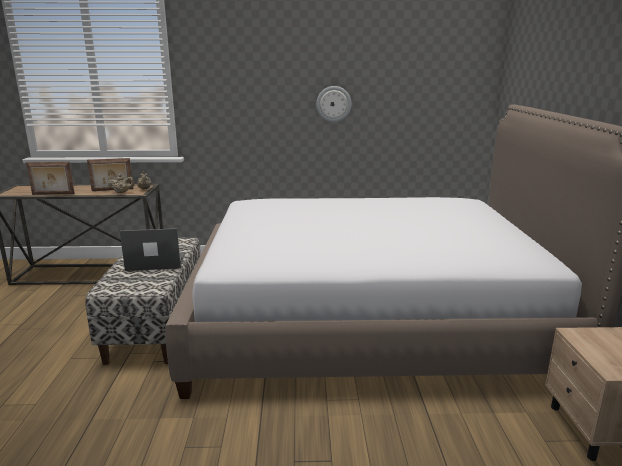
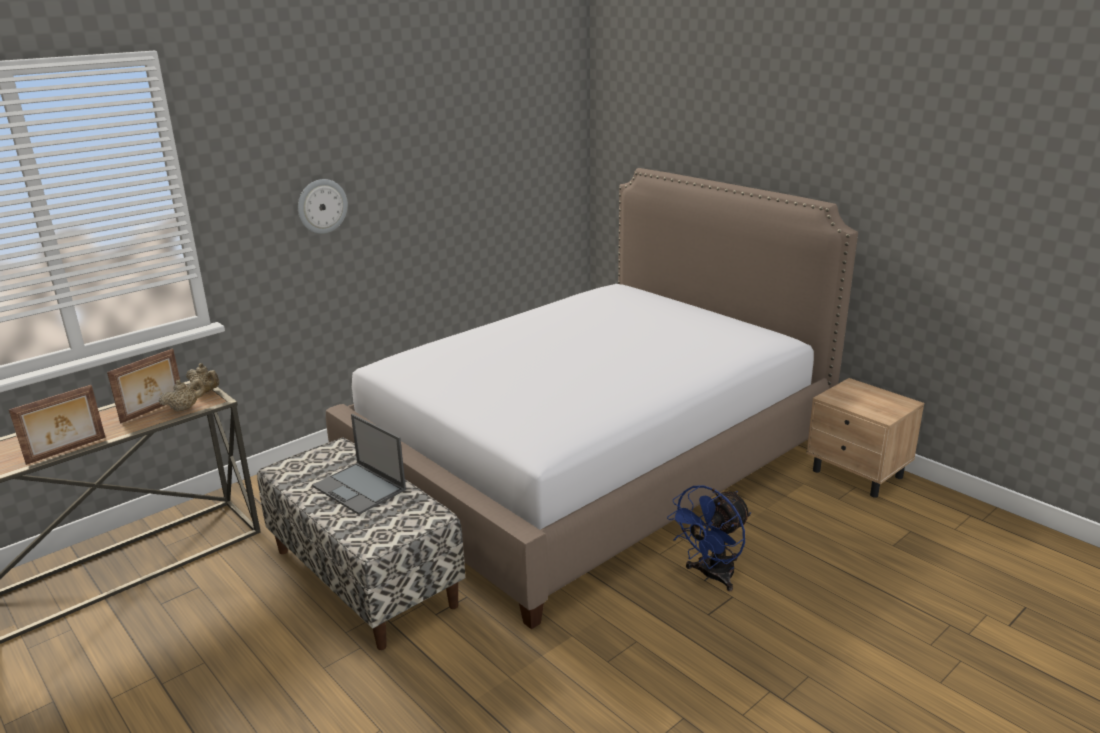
camera: 40 degrees left, 5 degrees up
laptop [120,228,185,271] -> laptop turned 90 degrees counterclockwise [312,414,406,515]
wall clock [316,86,352,122] -> wall clock moved to [298,179,348,234]
none -> blue fan [667,485,751,591]

